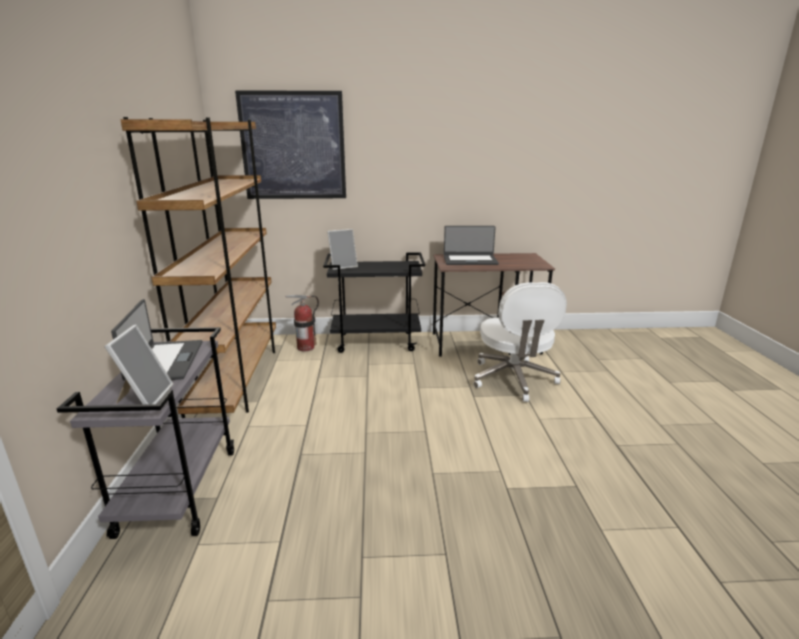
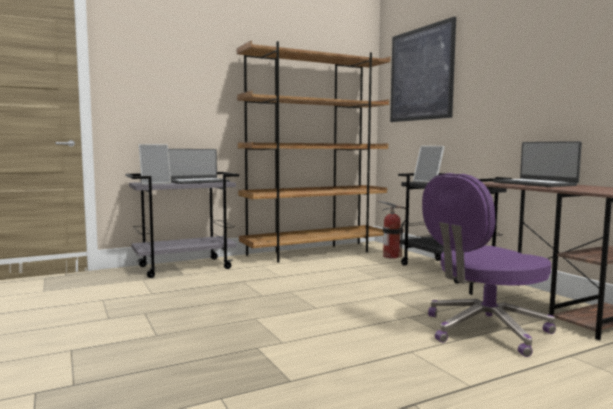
camera: 65 degrees right, 15 degrees down
white office chair [473,282,567,402] -> purple office chair [422,173,556,357]

